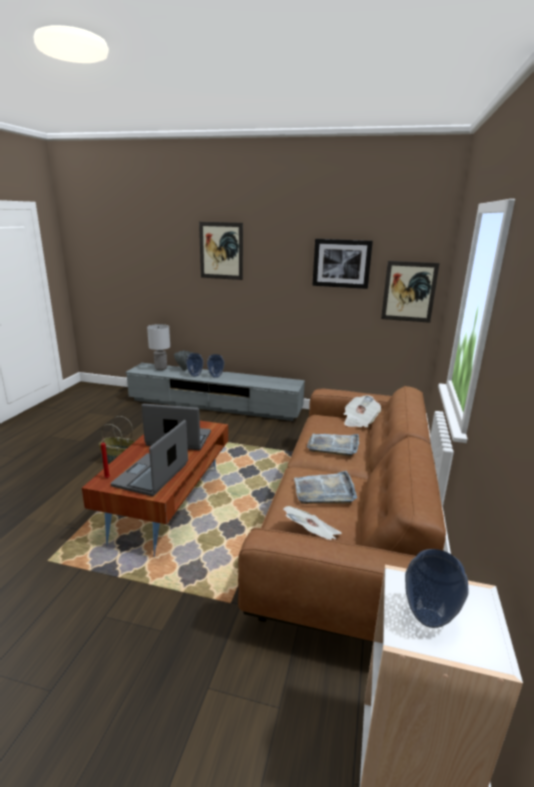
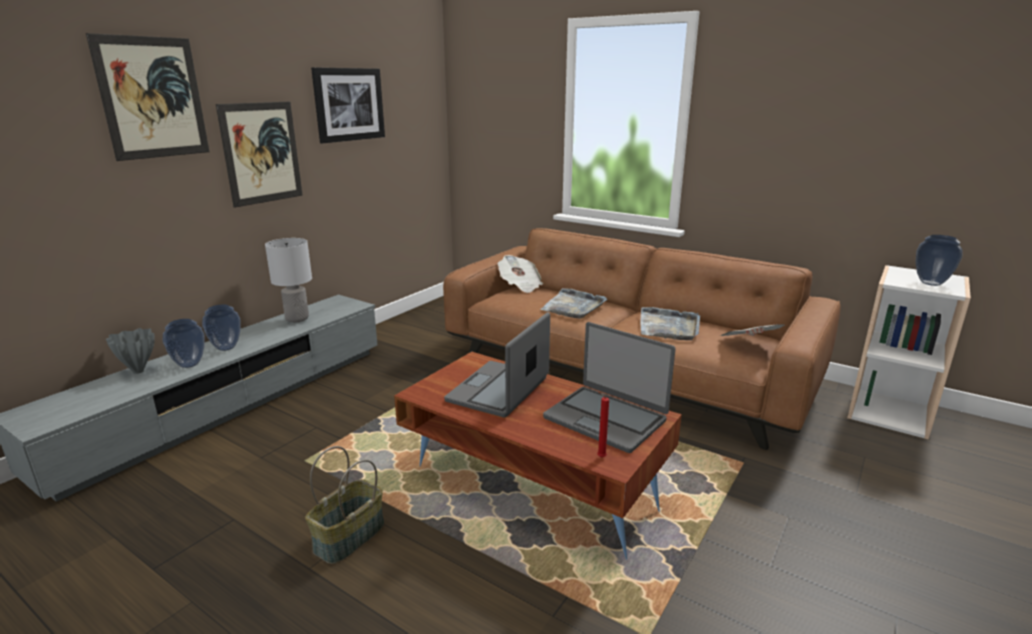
camera: 70 degrees left, 0 degrees up
grey table lamp [147,324,170,370] -> grey table lamp moved to [265,238,312,323]
picture [381,261,440,323] -> picture moved to [216,102,303,208]

